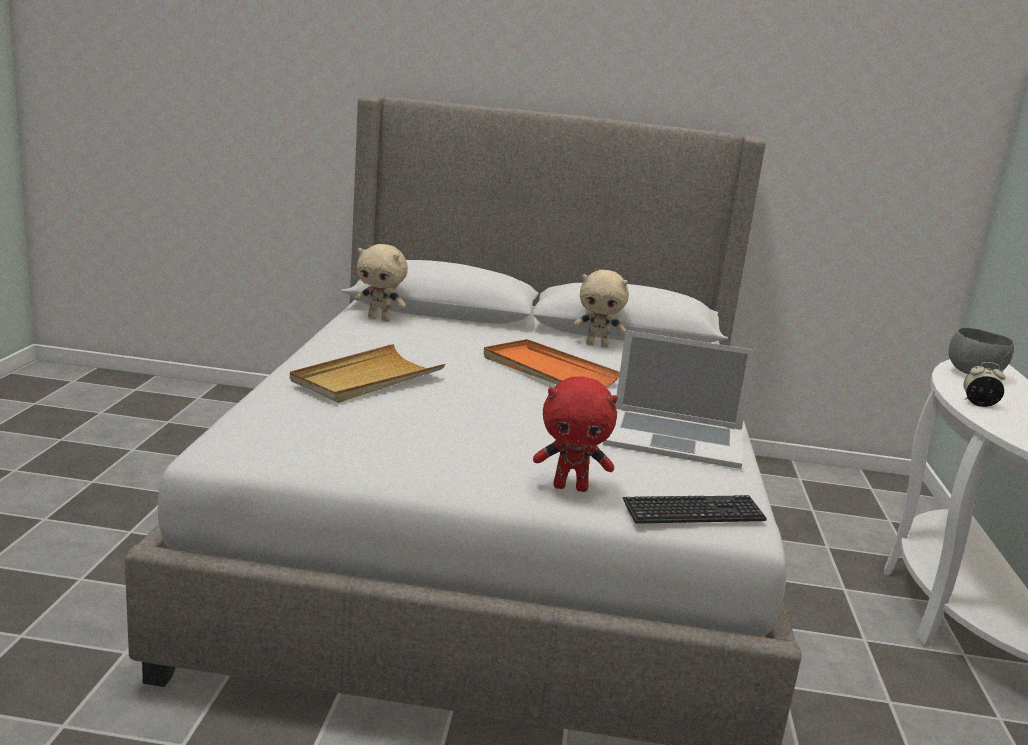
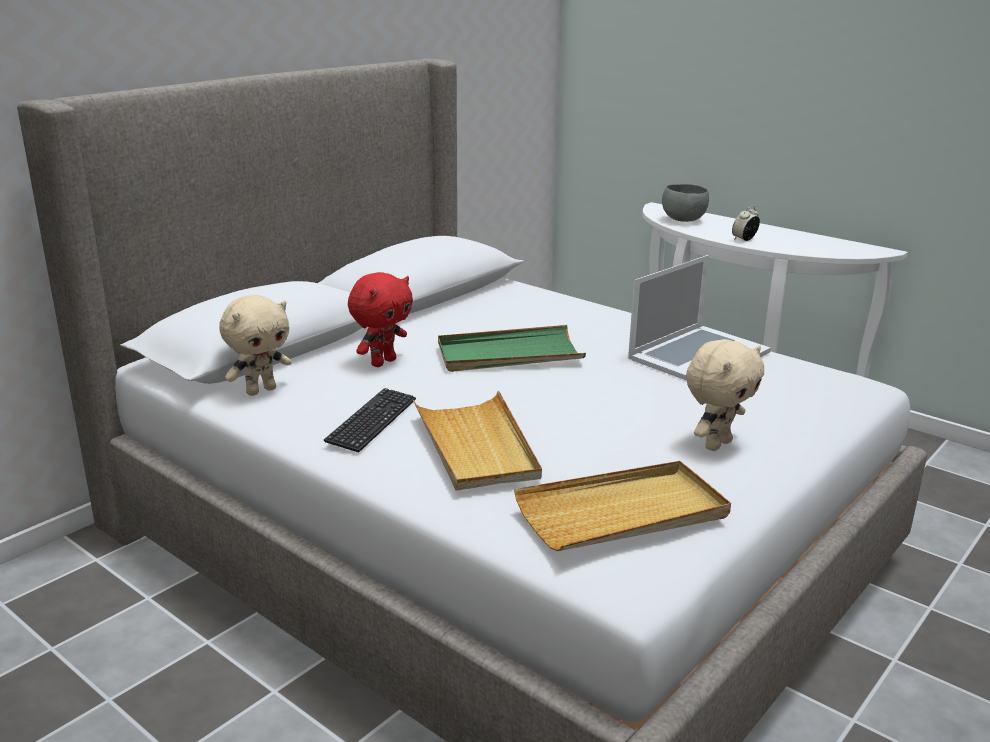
camera: 55 degrees left, 5 degrees up
orange tray [483,339,620,387] -> green tray [438,325,586,372]
red plush toy [533,376,618,492] -> red plush toy moved to [348,272,413,367]
beige plush toy [573,270,629,348] -> beige plush toy moved to [686,339,764,451]
keyboard [623,495,767,524] -> keyboard moved to [324,388,416,453]
none -> beige tray [514,461,731,551]

